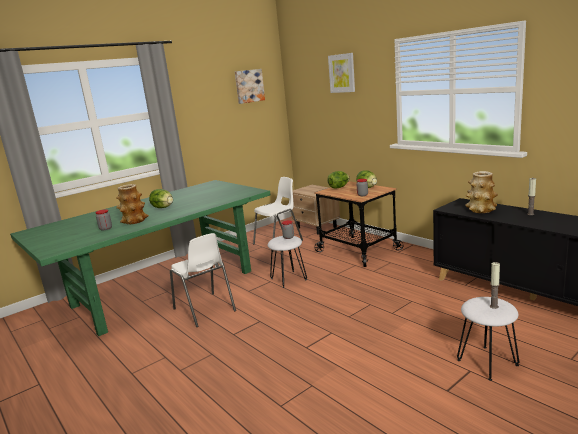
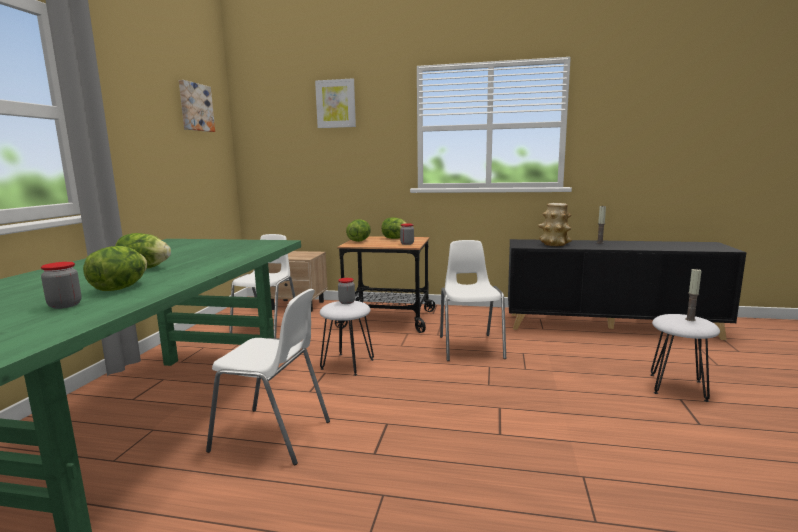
camera: 40 degrees left, 5 degrees down
vase [116,184,149,224] -> lettuce [83,246,147,291]
none -> white chair [440,240,506,361]

